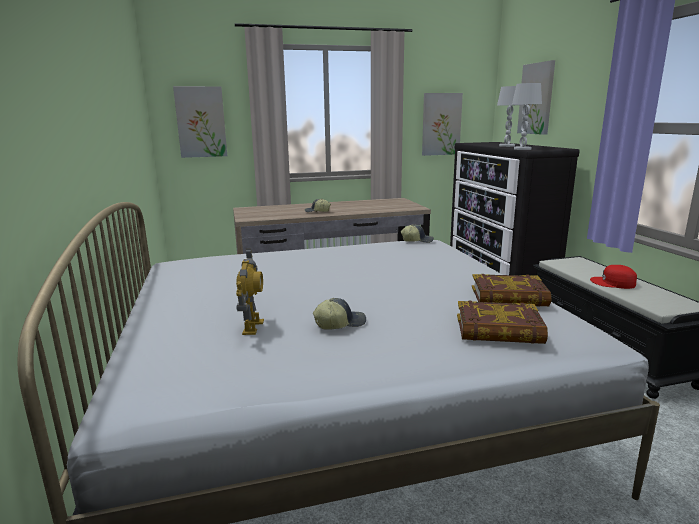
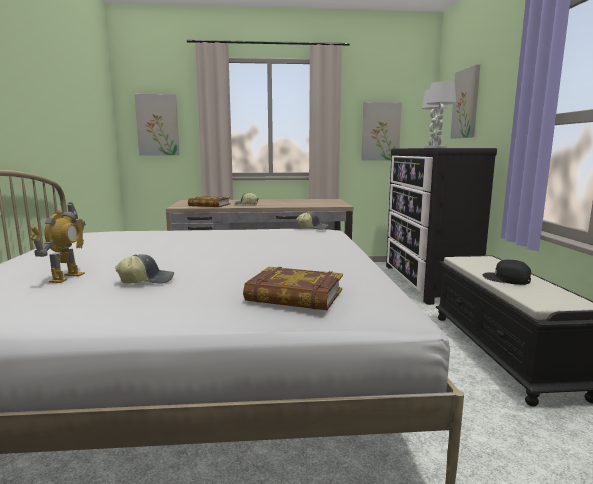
camera: 10 degrees right, 5 degrees down
book [472,274,551,306] -> book moved to [188,196,231,207]
red cap [590,265,637,289] -> black cap [483,260,531,285]

